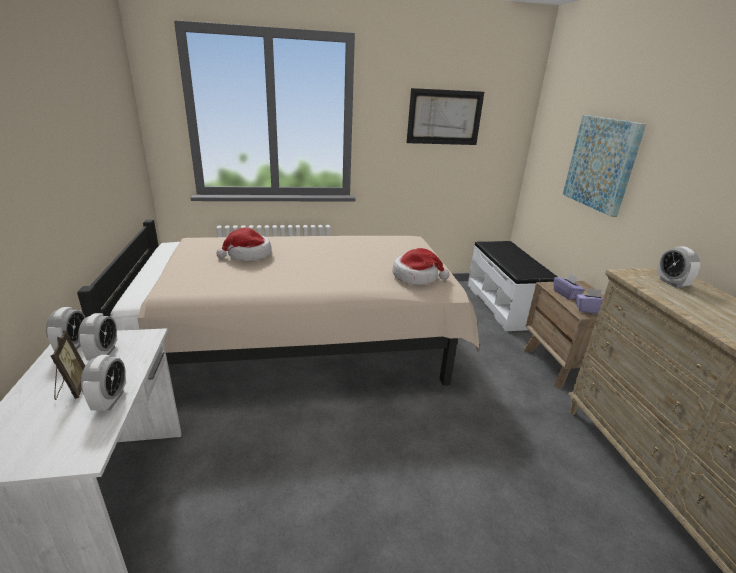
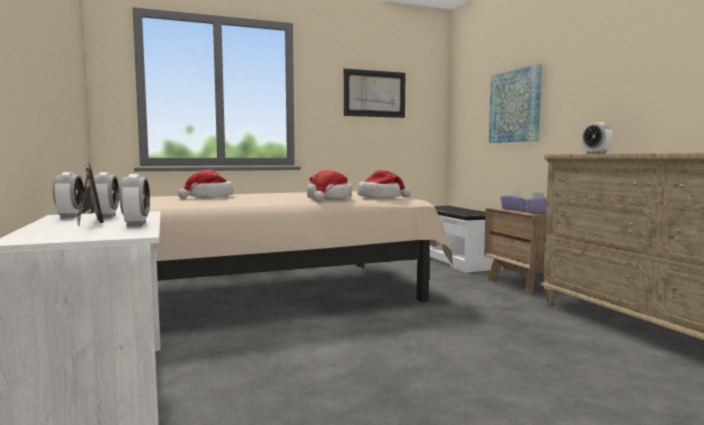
camera: 10 degrees left, 20 degrees down
none -> hat [307,170,352,202]

